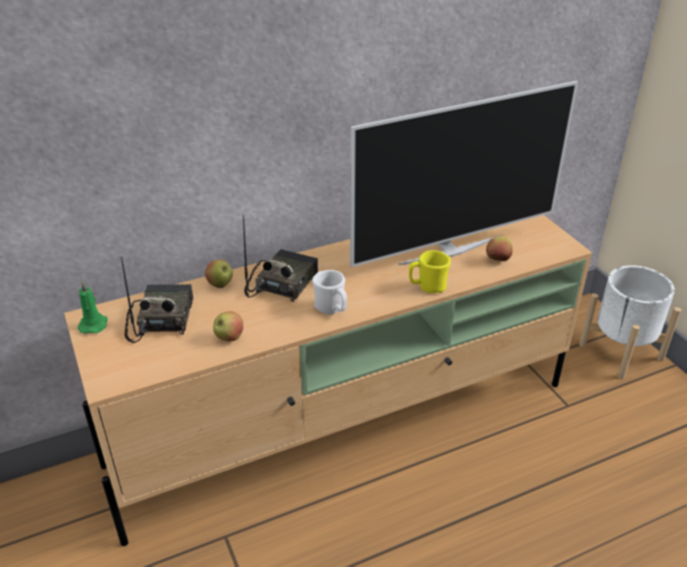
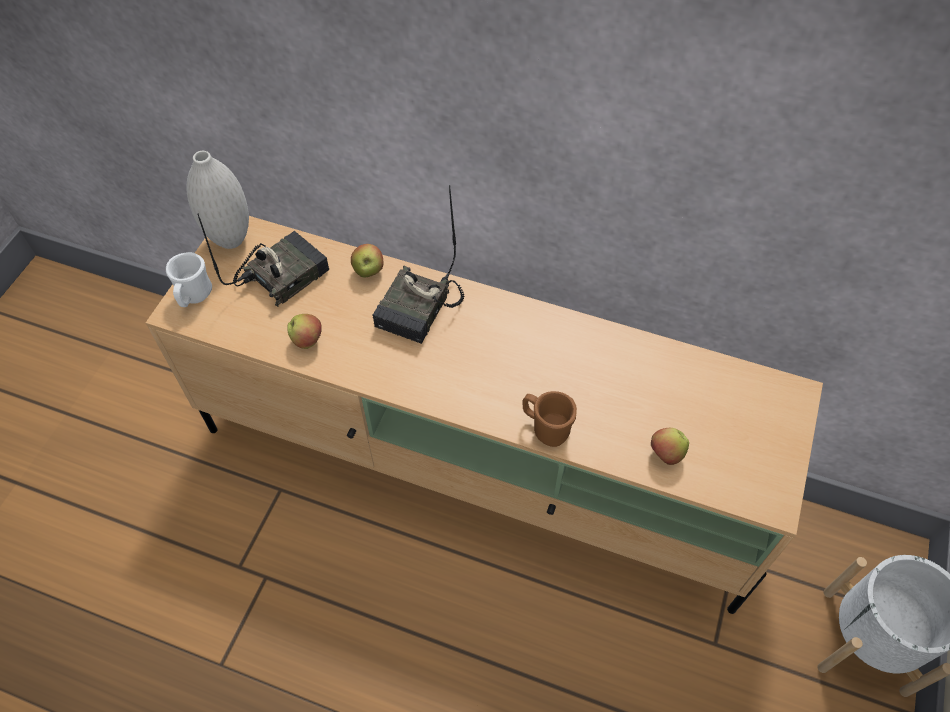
camera: 45 degrees right, 20 degrees up
green candle [78,281,108,334] -> white vase [186,151,249,249]
radio [243,215,318,302] -> radio turned 135 degrees clockwise [373,185,464,344]
white mug [312,270,347,314] -> white mug moved to [166,252,212,307]
television [350,81,578,267] -> none
yellow mug [409,250,451,293] -> brown mug [523,391,577,447]

